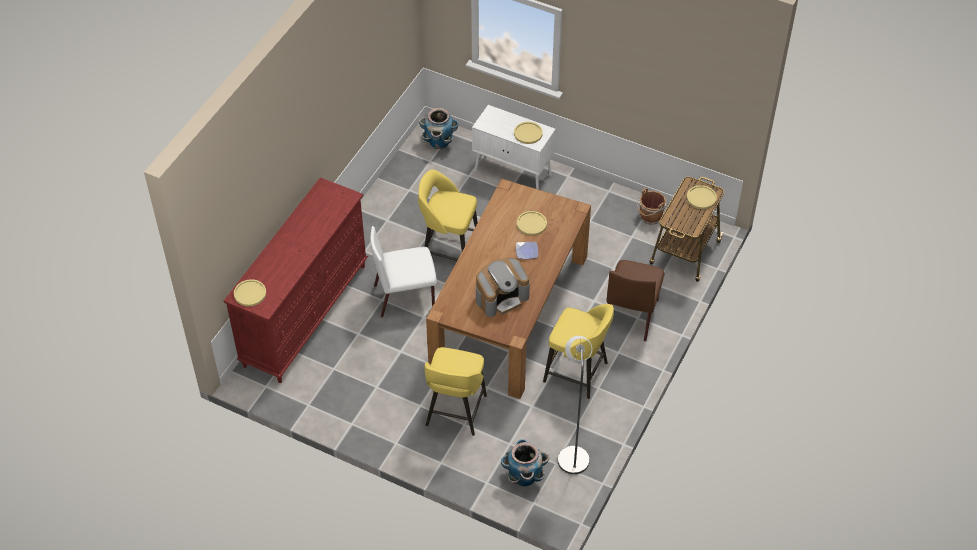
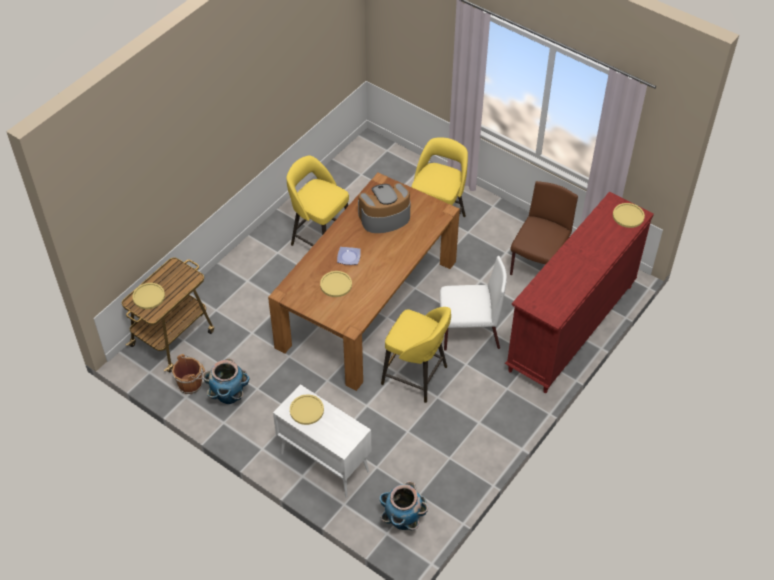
camera: 170 degrees left, 0 degrees up
planter [501,439,549,487] -> planter moved to [202,358,250,404]
grey floor lamp [558,336,592,474] -> none
brown chair [607,260,664,341] -> brown chair moved to [510,181,578,275]

